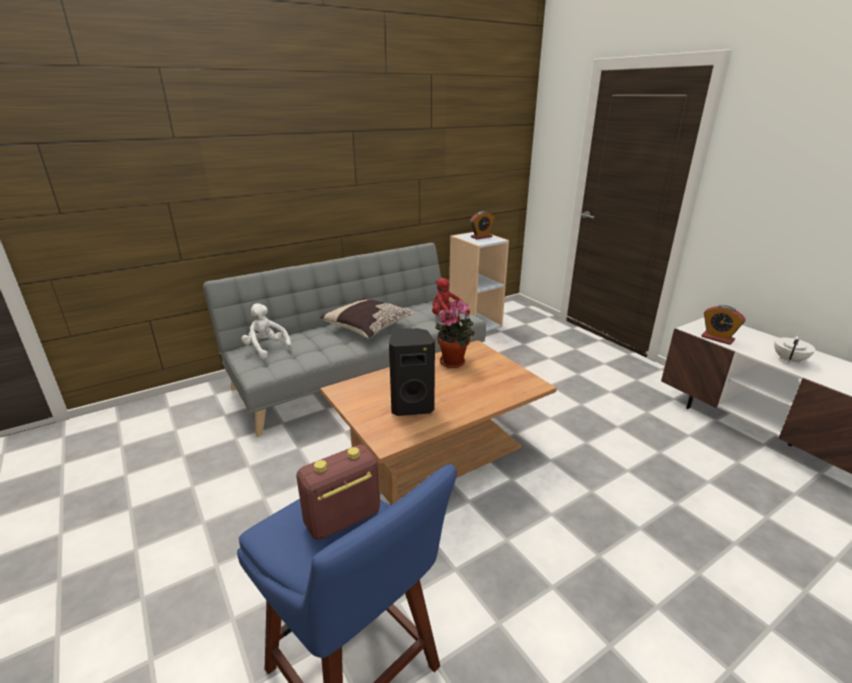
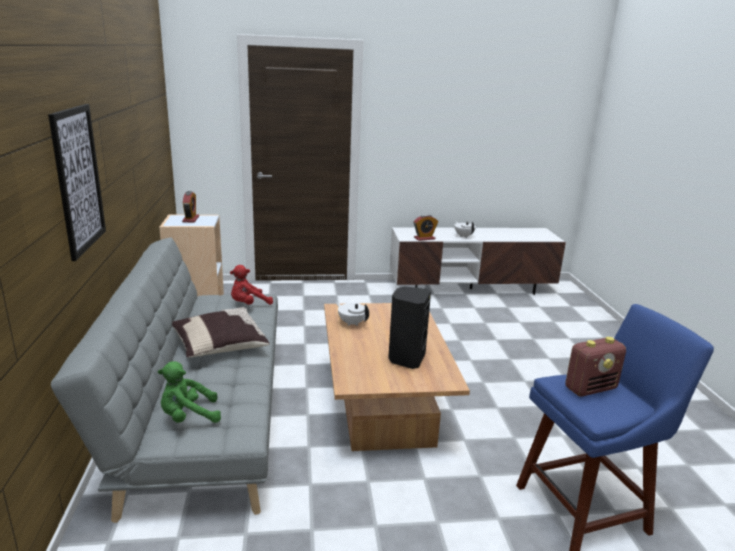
camera: 65 degrees left, 5 degrees down
white plush toy [241,303,292,359] -> green plush toy [158,361,221,423]
radio [296,445,380,540] -> radio turned 105 degrees counterclockwise [565,337,626,396]
potted plant [435,300,474,368] -> white teapot [336,302,369,326]
none -> picture [48,104,106,261]

